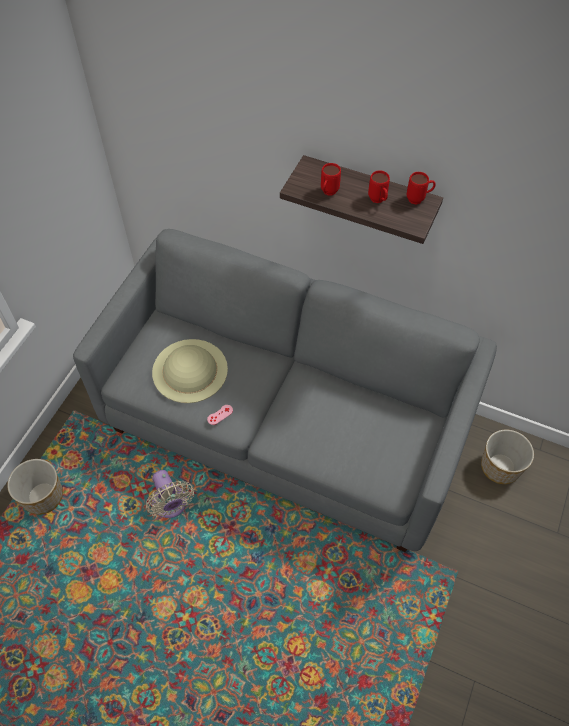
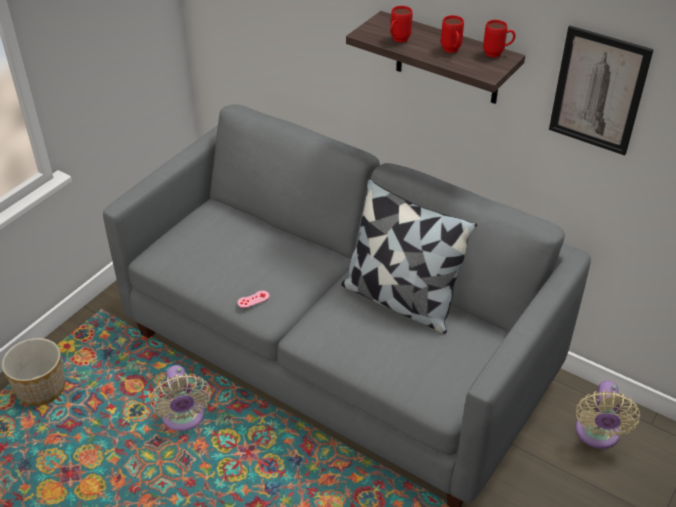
camera: 10 degrees right, 15 degrees down
beige hat [152,339,228,403] -> none
planter [481,430,534,484] -> beige fan [576,381,640,449]
none -> pillow [342,178,477,334]
none -> picture [549,26,654,156]

